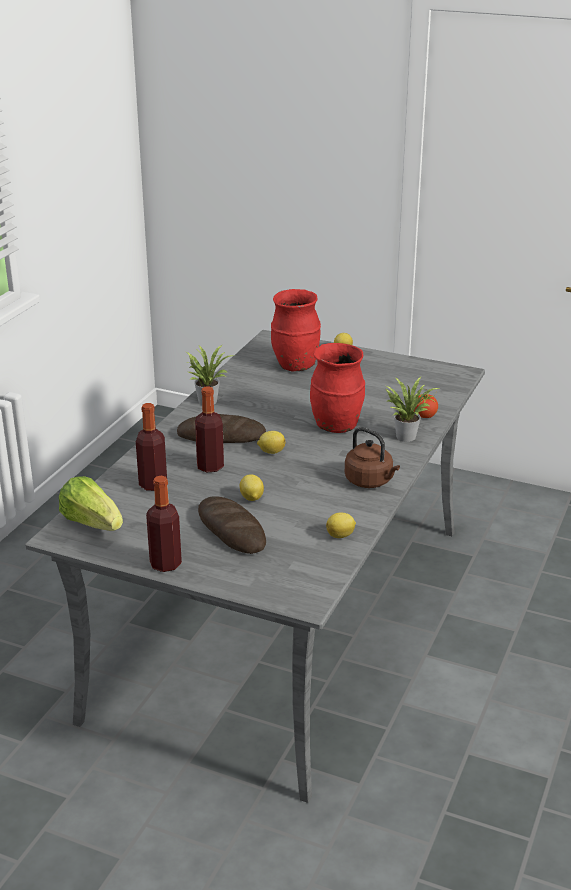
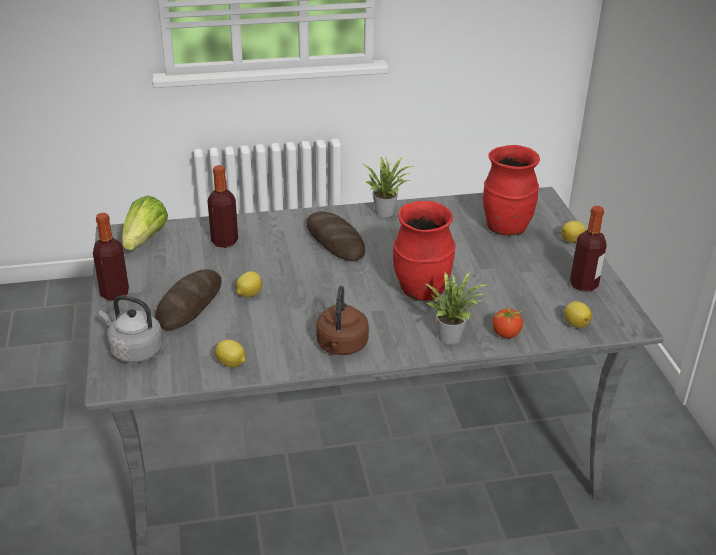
camera: 55 degrees right, 5 degrees up
bottle [195,386,224,472] -> bottle moved to [570,206,607,291]
lemon [257,431,285,454] -> lemon moved to [564,301,592,328]
none -> grey kettle [99,295,163,363]

